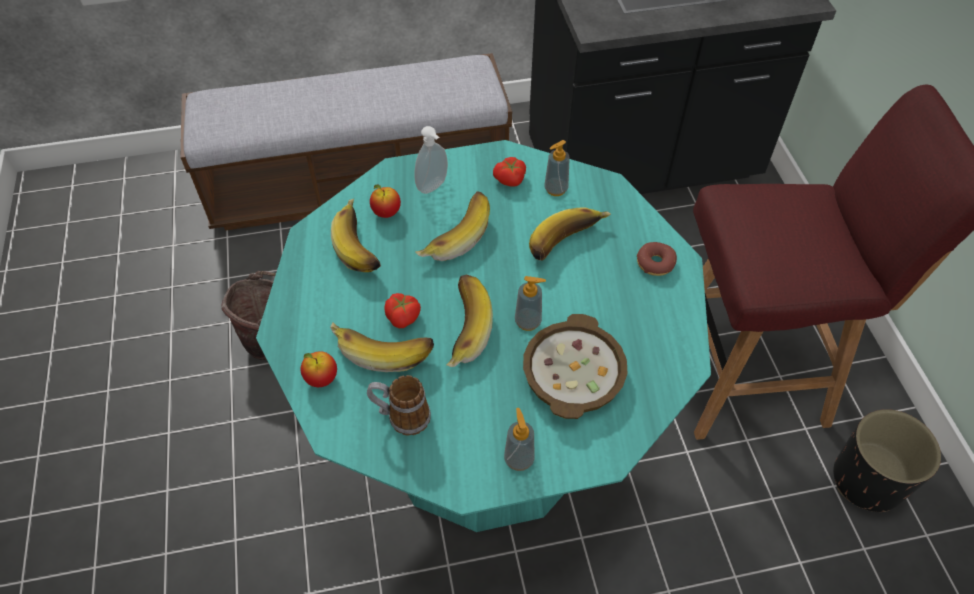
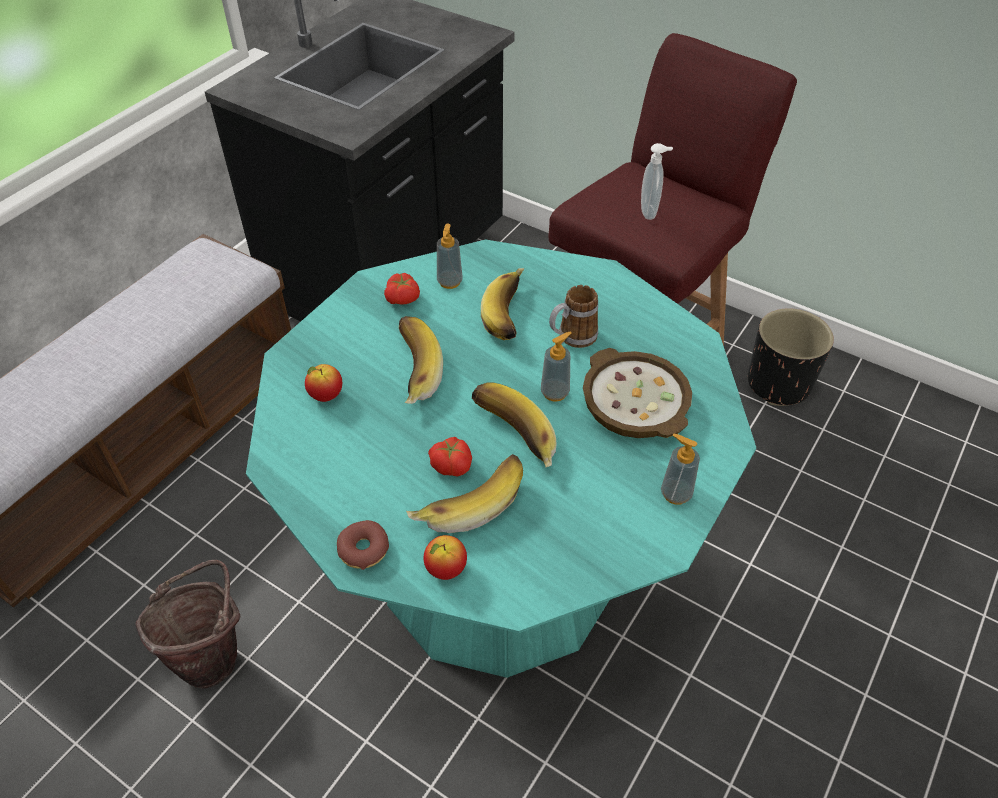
camera: 45 degrees left, 5 degrees down
banana [331,199,381,272] -> none
mug [367,375,431,436] -> mug moved to [549,285,598,348]
soap dispenser [415,126,448,194] -> soap dispenser moved to [641,143,673,220]
donut [637,242,677,276] -> donut moved to [337,520,389,570]

